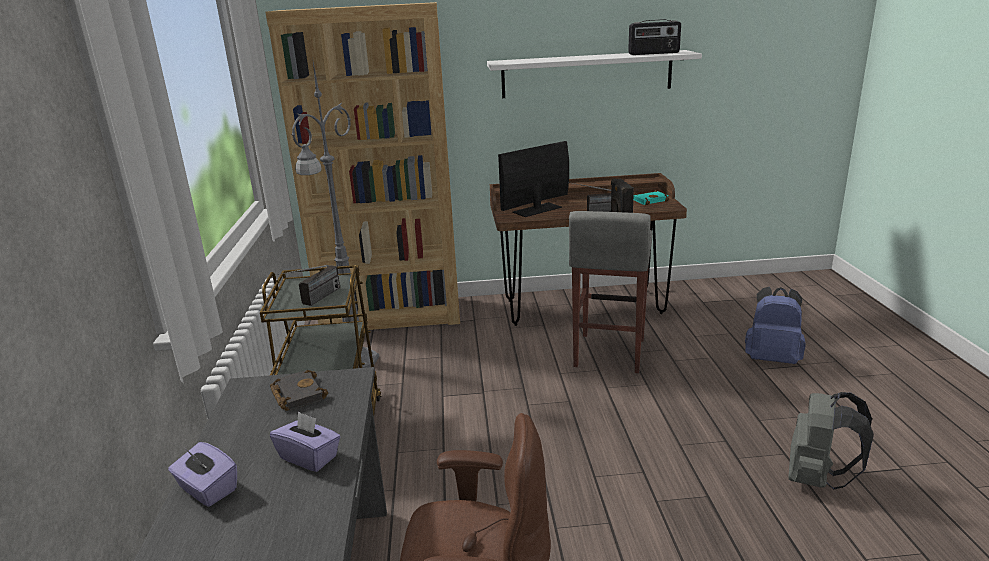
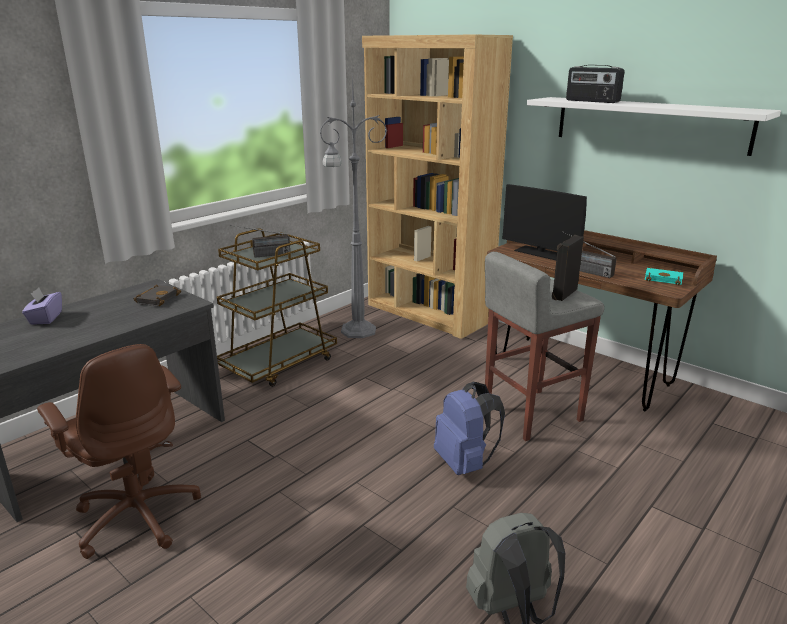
camera: 45 degrees right, 0 degrees up
purple tissue box [270,411,341,472] -> none
monitor [498,141,569,217] -> monitor turned 150 degrees counterclockwise [502,184,587,260]
radio [628,19,681,55] -> radio moved to [566,65,625,103]
blue backpack [745,287,806,364] -> blue backpack moved to [434,382,505,475]

